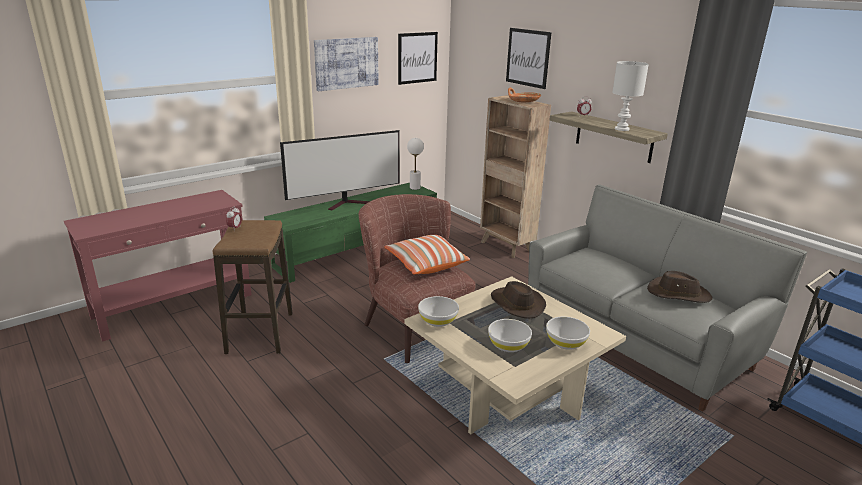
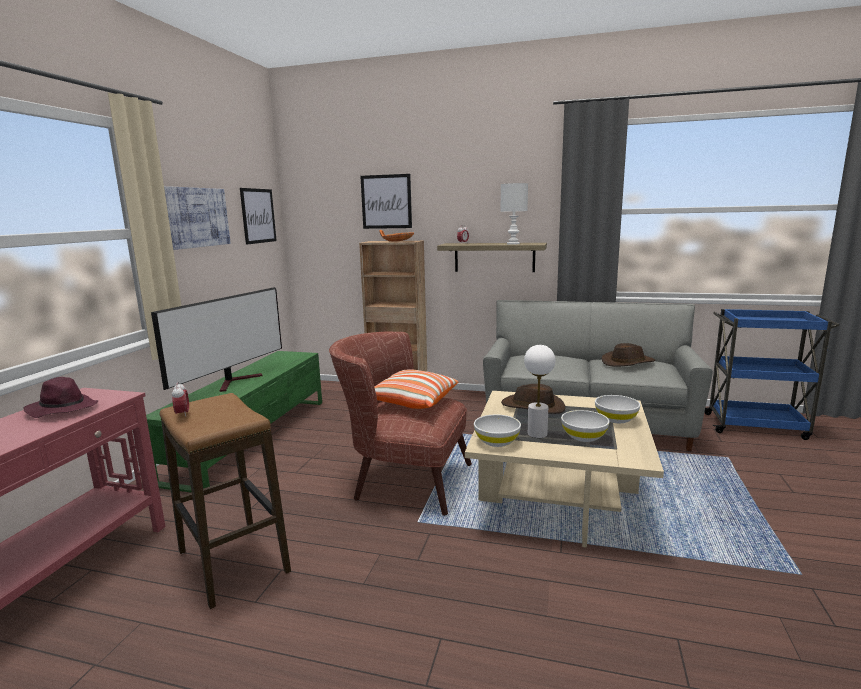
camera: 35 degrees left, 10 degrees down
white table lamp [407,138,424,190] -> white table lamp moved to [524,345,555,438]
none -> purple hat [23,377,98,418]

